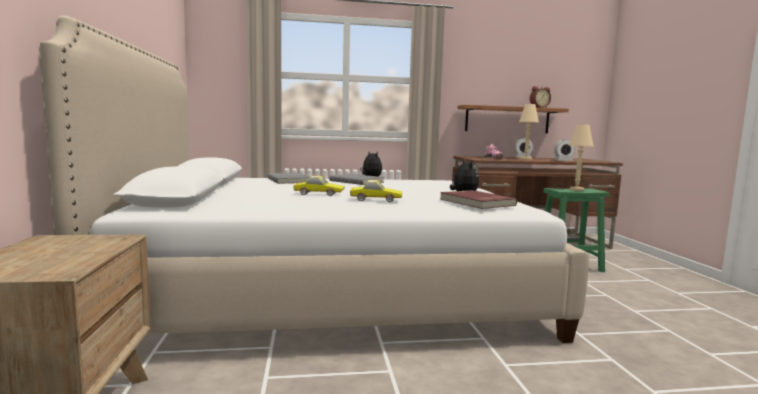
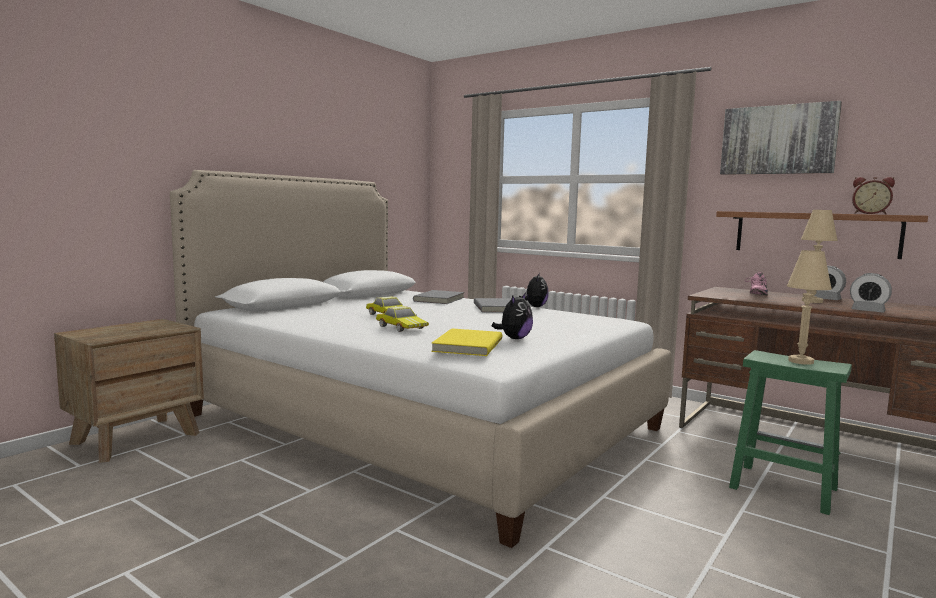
camera: 45 degrees right, 0 degrees up
red book [440,190,517,209] -> yellow book [431,328,502,356]
none -> picture [720,101,842,175]

